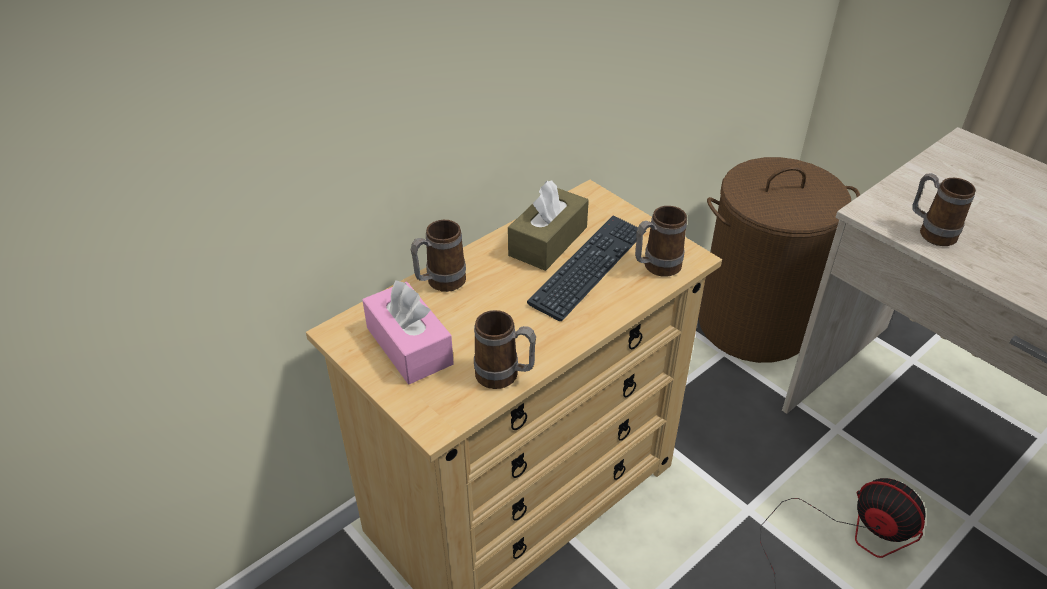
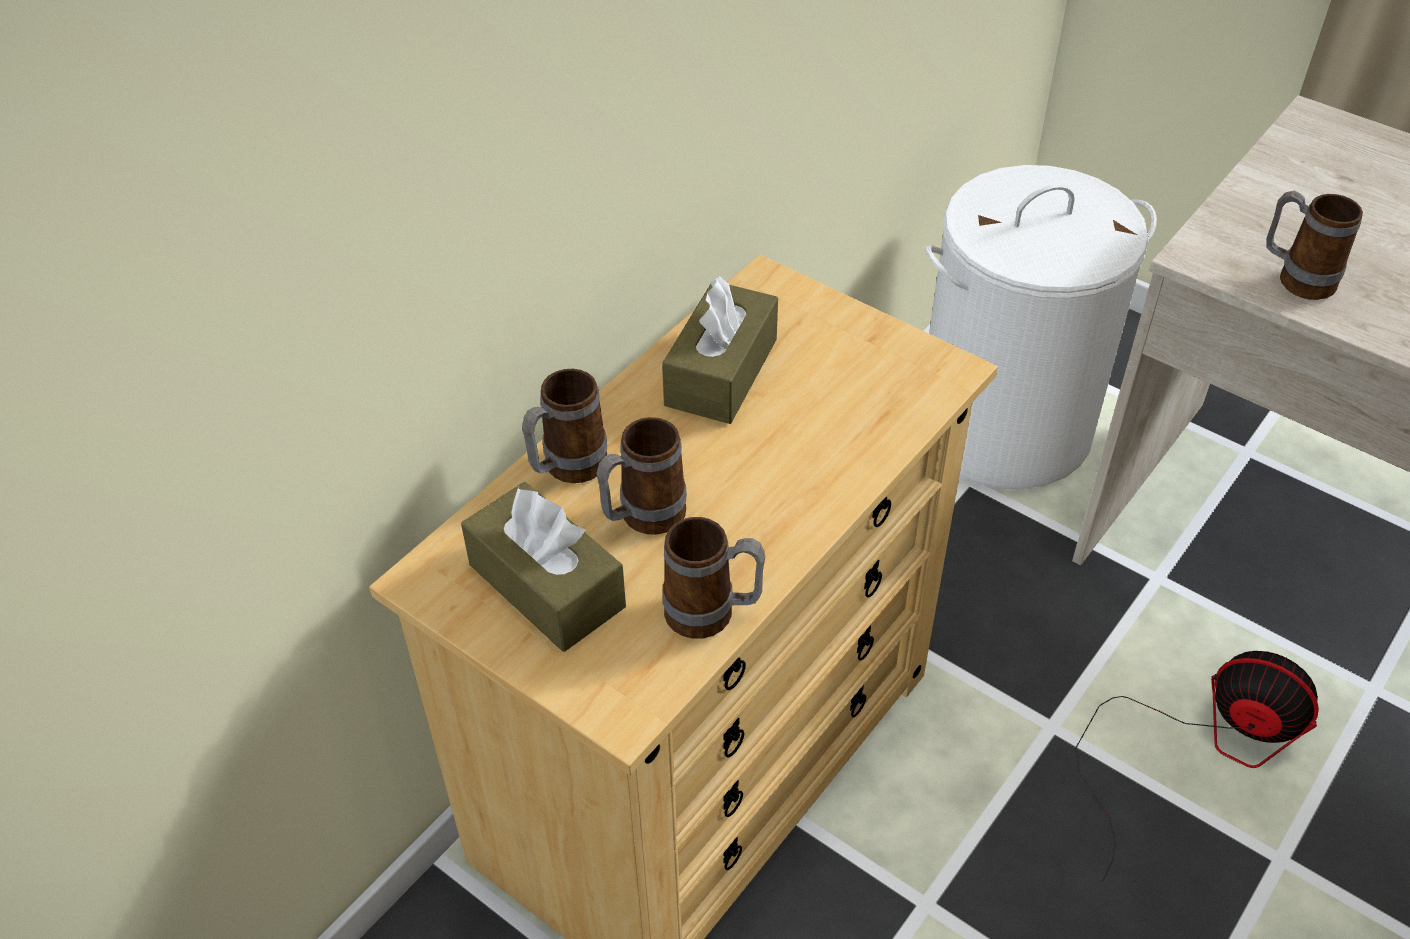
camera: 10 degrees left, 5 degrees up
pink tissue box [362,280,454,384] -> brown tissue box [461,482,626,652]
keyboard [527,215,646,321] -> none
mug [635,206,687,277] -> mug moved to [596,417,687,535]
brown laundry basket [698,157,860,363] -> white laundry basket [925,165,1157,489]

